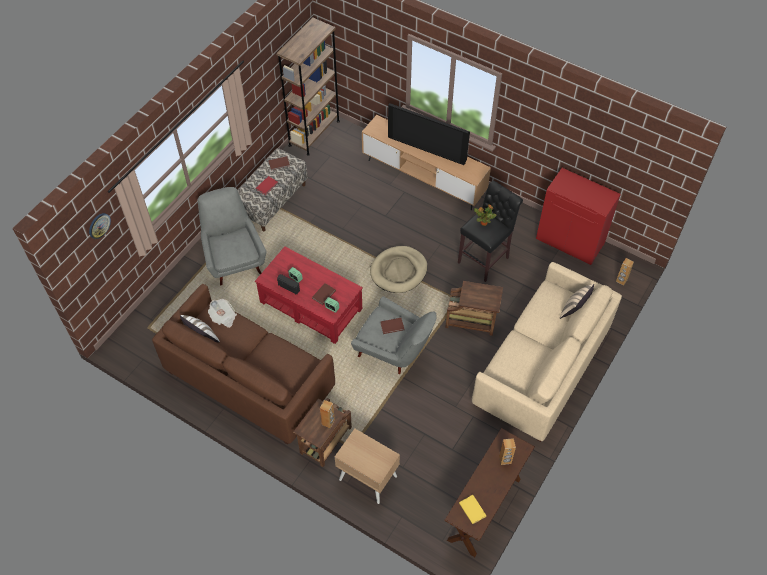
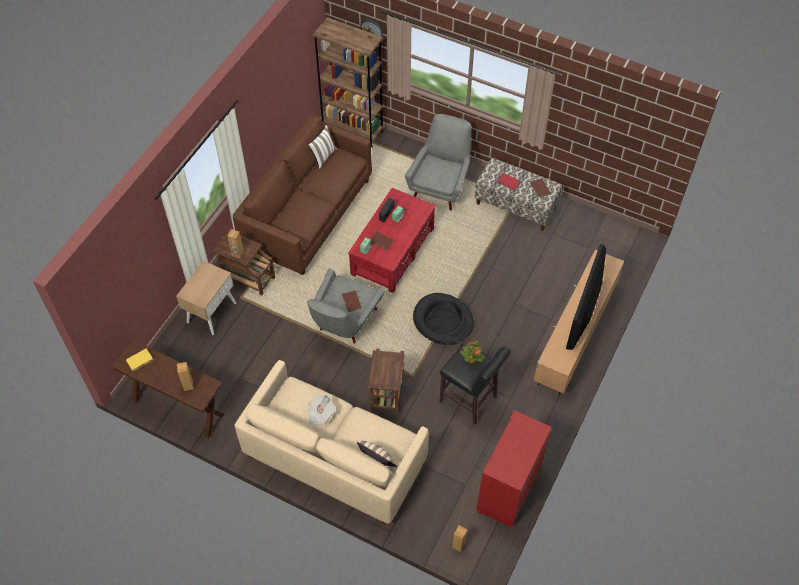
camera: 85 degrees right, 0 degrees up
grey armchair [197,187,267,286] -> grey armchair turned 45 degrees counterclockwise [405,114,471,211]
newspaper [208,299,237,328] -> newspaper moved to [307,395,335,427]
brown bookcase [276,17,340,156] -> brown bookcase moved to [312,17,383,148]
beige dog bed [370,246,427,293] -> black dog bed [413,293,474,345]

